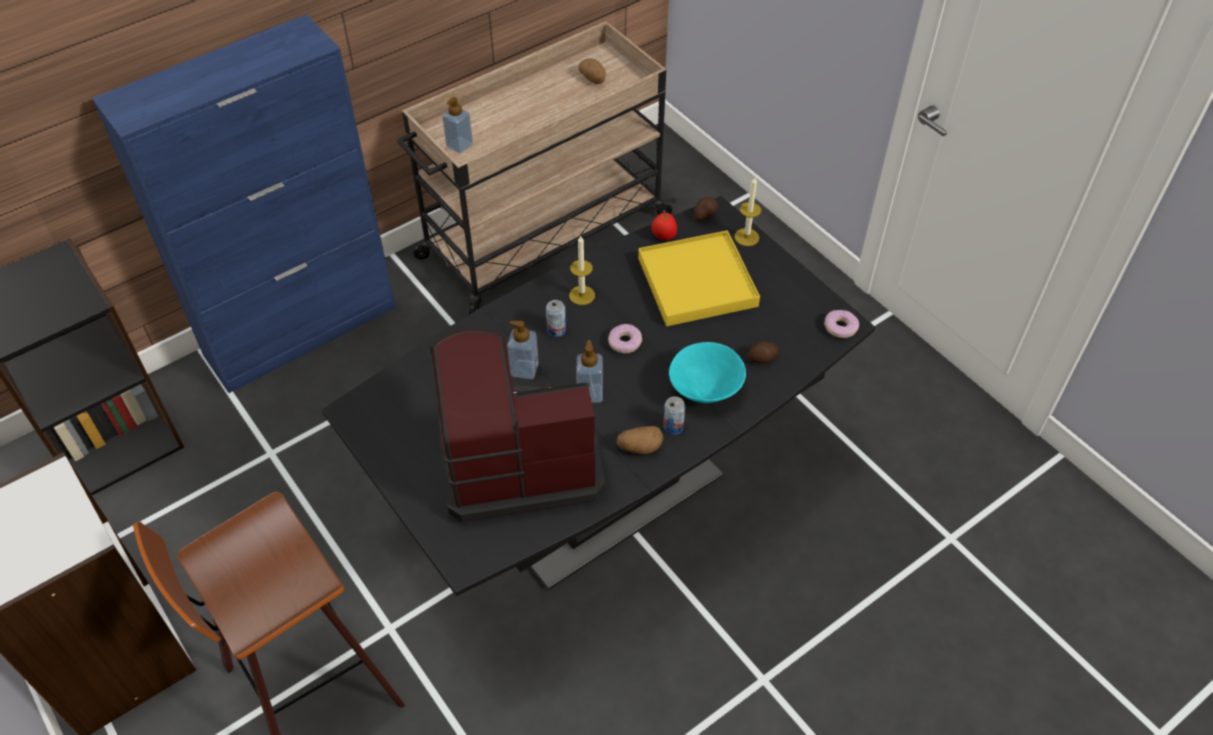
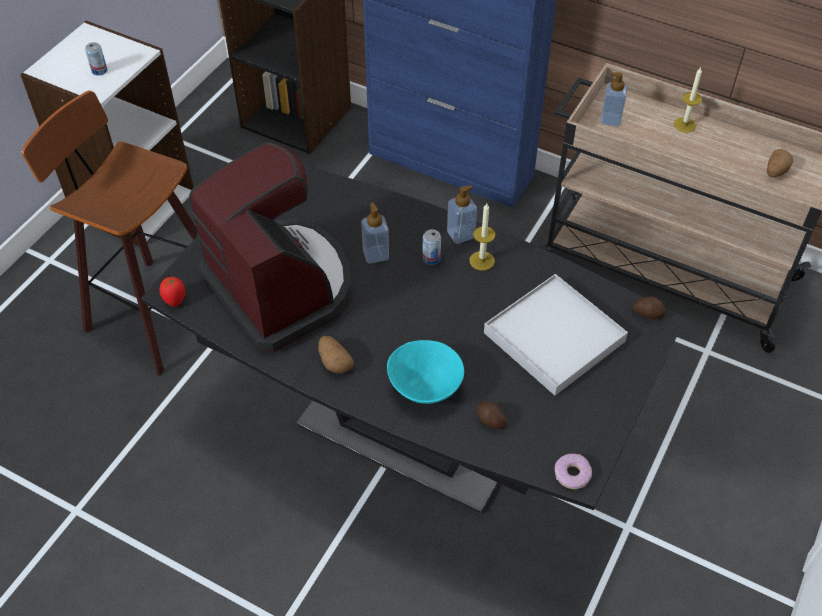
camera: 65 degrees right, 0 degrees up
soap dispenser [576,340,603,403] -> soap dispenser moved to [447,185,477,244]
donut [608,324,642,353] -> none
yellow tray [638,230,760,326] -> white tray [484,274,628,396]
tomato [651,212,677,240] -> tomato moved to [160,277,185,307]
can [663,396,685,435] -> can moved to [85,42,108,76]
candle [734,177,762,246] -> candle moved to [674,67,702,133]

